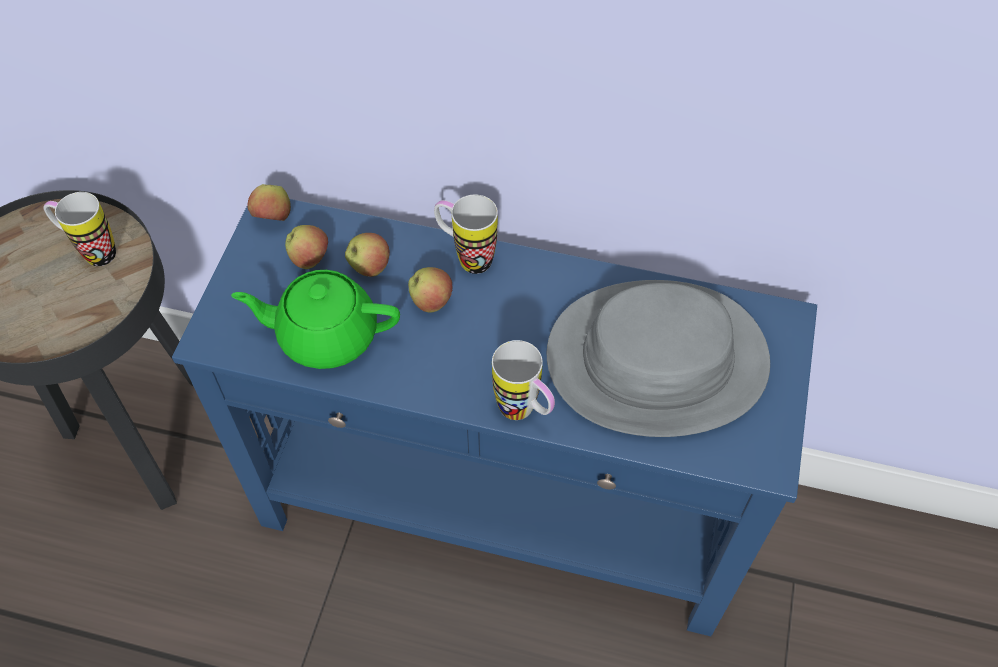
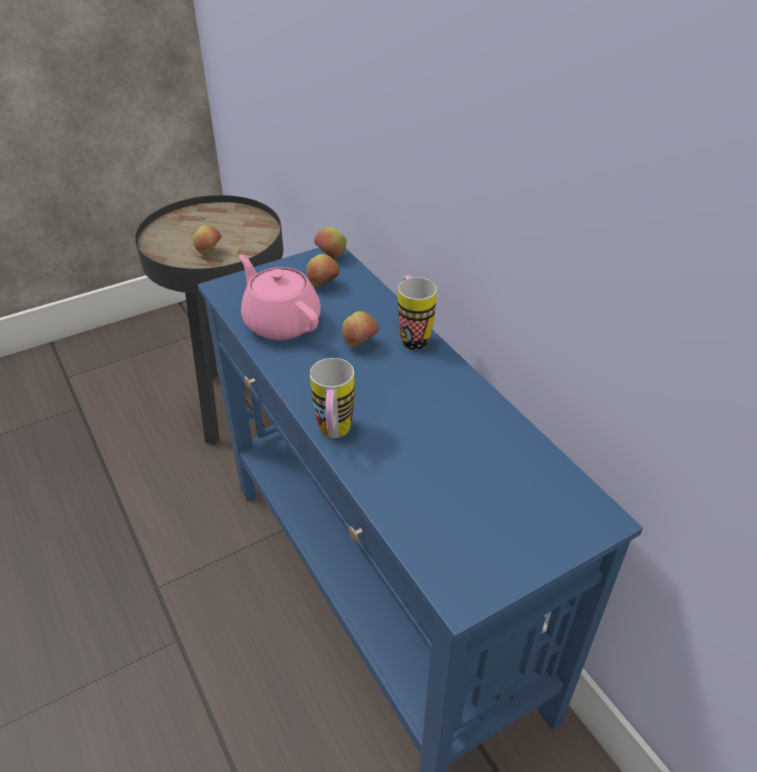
camera: 45 degrees right, 15 degrees down
mug [43,192,116,266] -> none
green teapot [231,270,400,369] -> pink teapot [239,255,321,340]
apple [345,233,390,277] -> apple moved to [193,225,222,255]
grey hat [547,280,770,437] -> none

